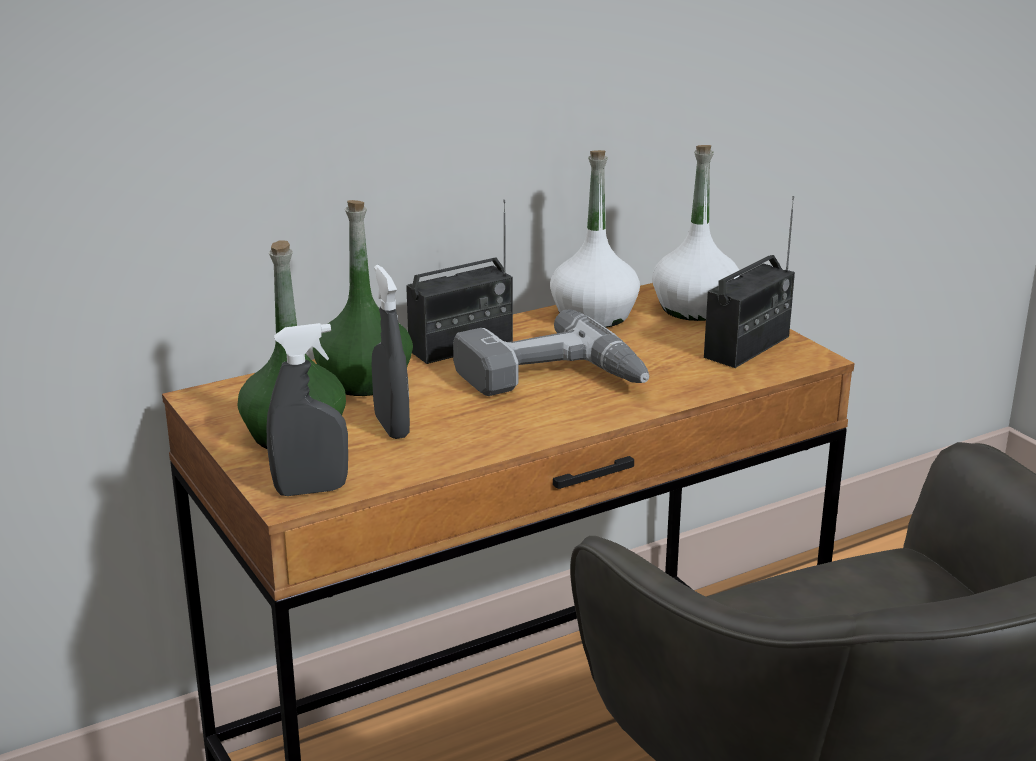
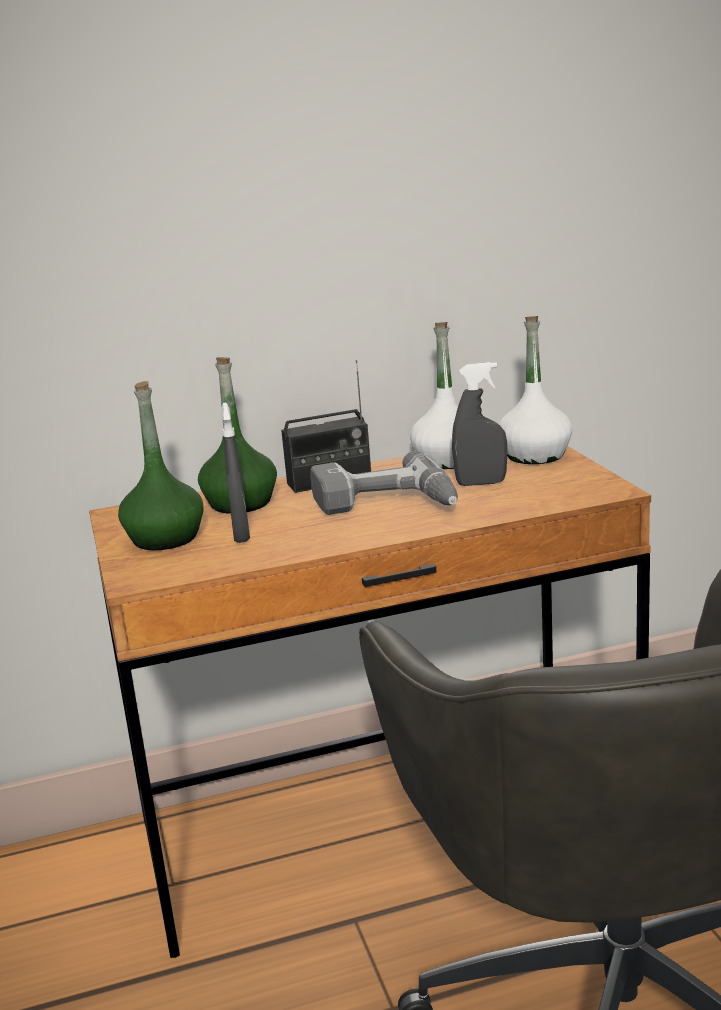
camera: 15 degrees right, 5 degrees down
grey spray bottle [267,323,348,496] -> grey spray bottle moved to [452,362,507,486]
radio [704,196,795,368] -> none

